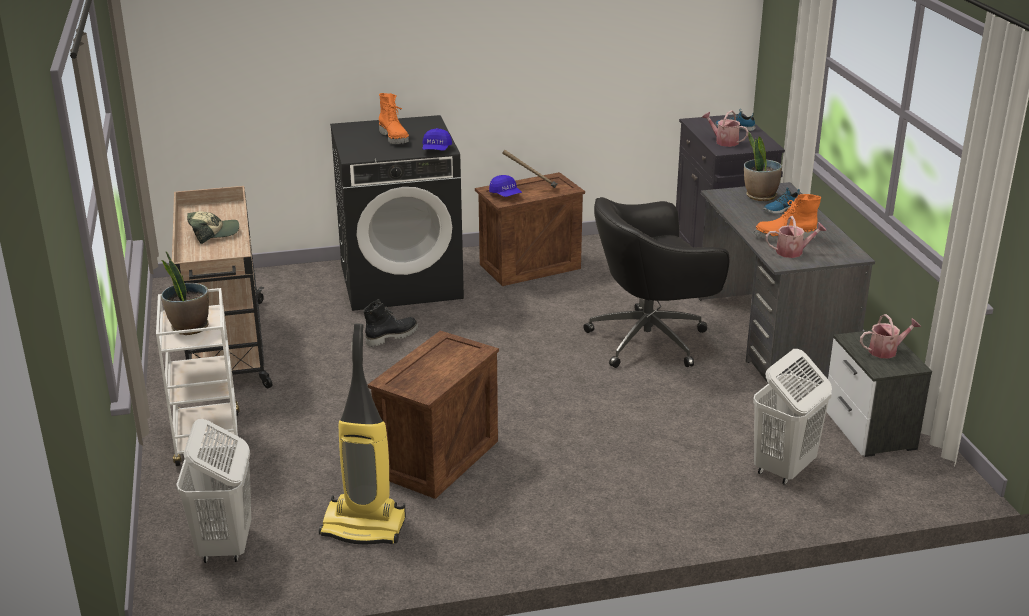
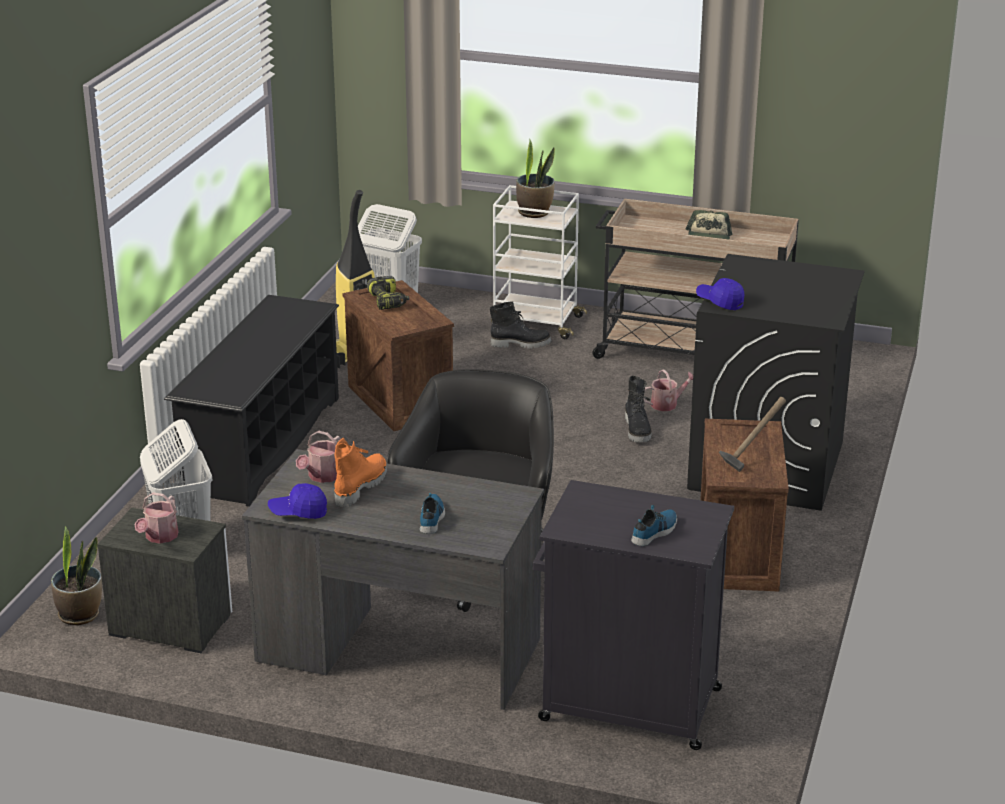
camera: 120 degrees right, 0 degrees up
orange boot [379,93,409,144] -> none
blue cap [489,175,522,197] -> blue cap moved to [268,483,327,519]
watering can [702,110,749,147] -> watering can moved to [643,369,693,411]
potted plant [744,132,782,201] -> potted plant moved to [51,526,102,625]
none -> black shoe rack [164,295,339,507]
none -> power drill [367,276,409,310]
none -> black boot [490,301,552,349]

